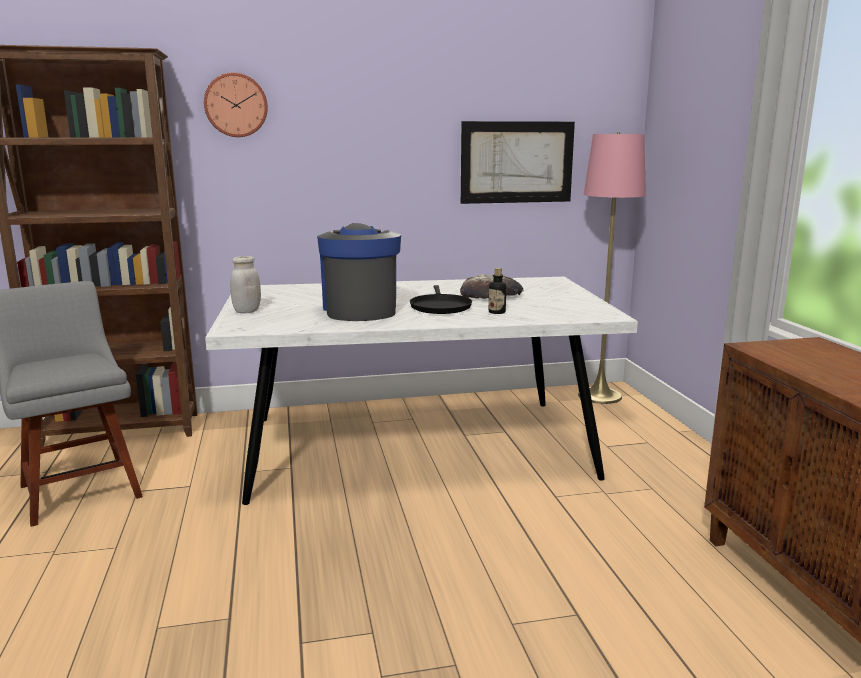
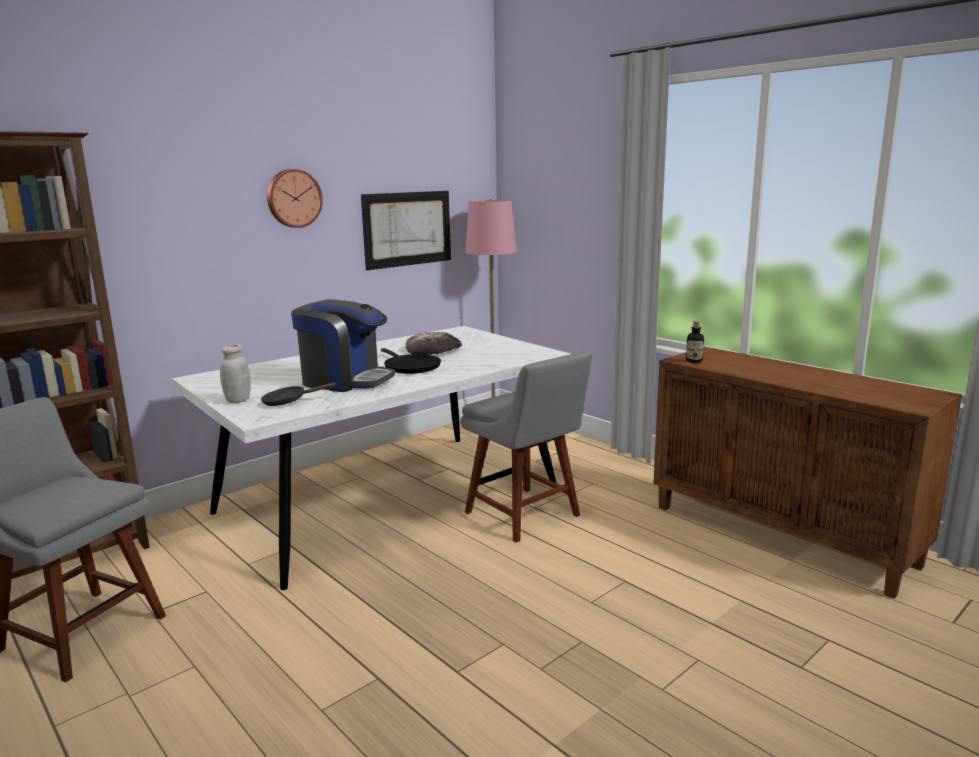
camera: 30 degrees left, 0 degrees up
wall clock [204,73,268,137] -> wall clock moved to [267,169,323,228]
coffee machine [317,223,401,321] -> coffee machine turned 150 degrees clockwise [291,299,395,392]
bottle [489,268,506,314] -> bottle moved to [686,321,704,363]
none -> black frying pan [261,382,336,406]
none -> grey chair [460,351,592,542]

